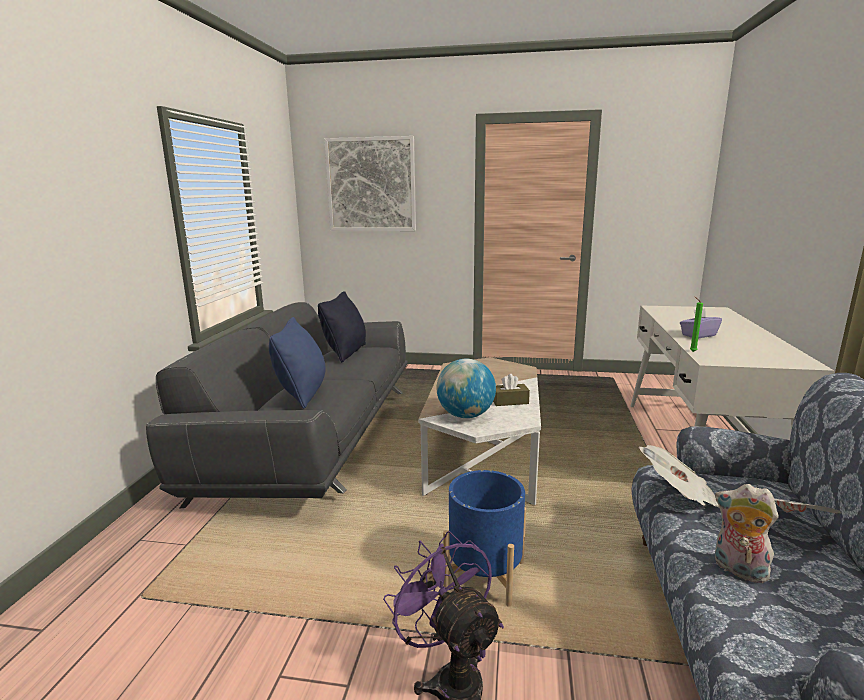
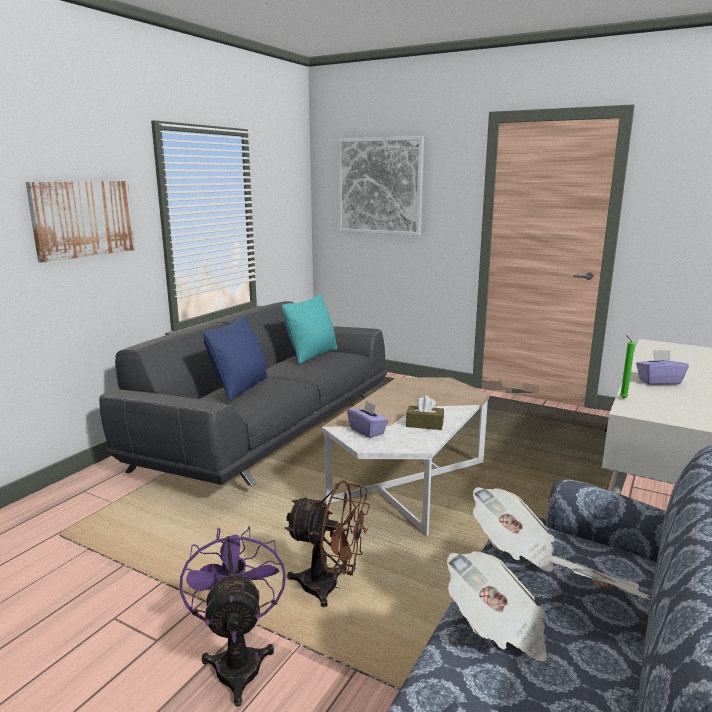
camera: 20 degrees right, 0 degrees up
black pillow [318,291,366,362] -> turquoise pillow [282,294,337,364]
globe [437,359,496,418] -> purple tissue box [347,401,388,438]
blue planter [443,470,526,607] -> brown fan [284,480,370,607]
plush toy [715,484,779,583] -> newspaper [447,551,547,661]
none -> picture [26,181,135,263]

